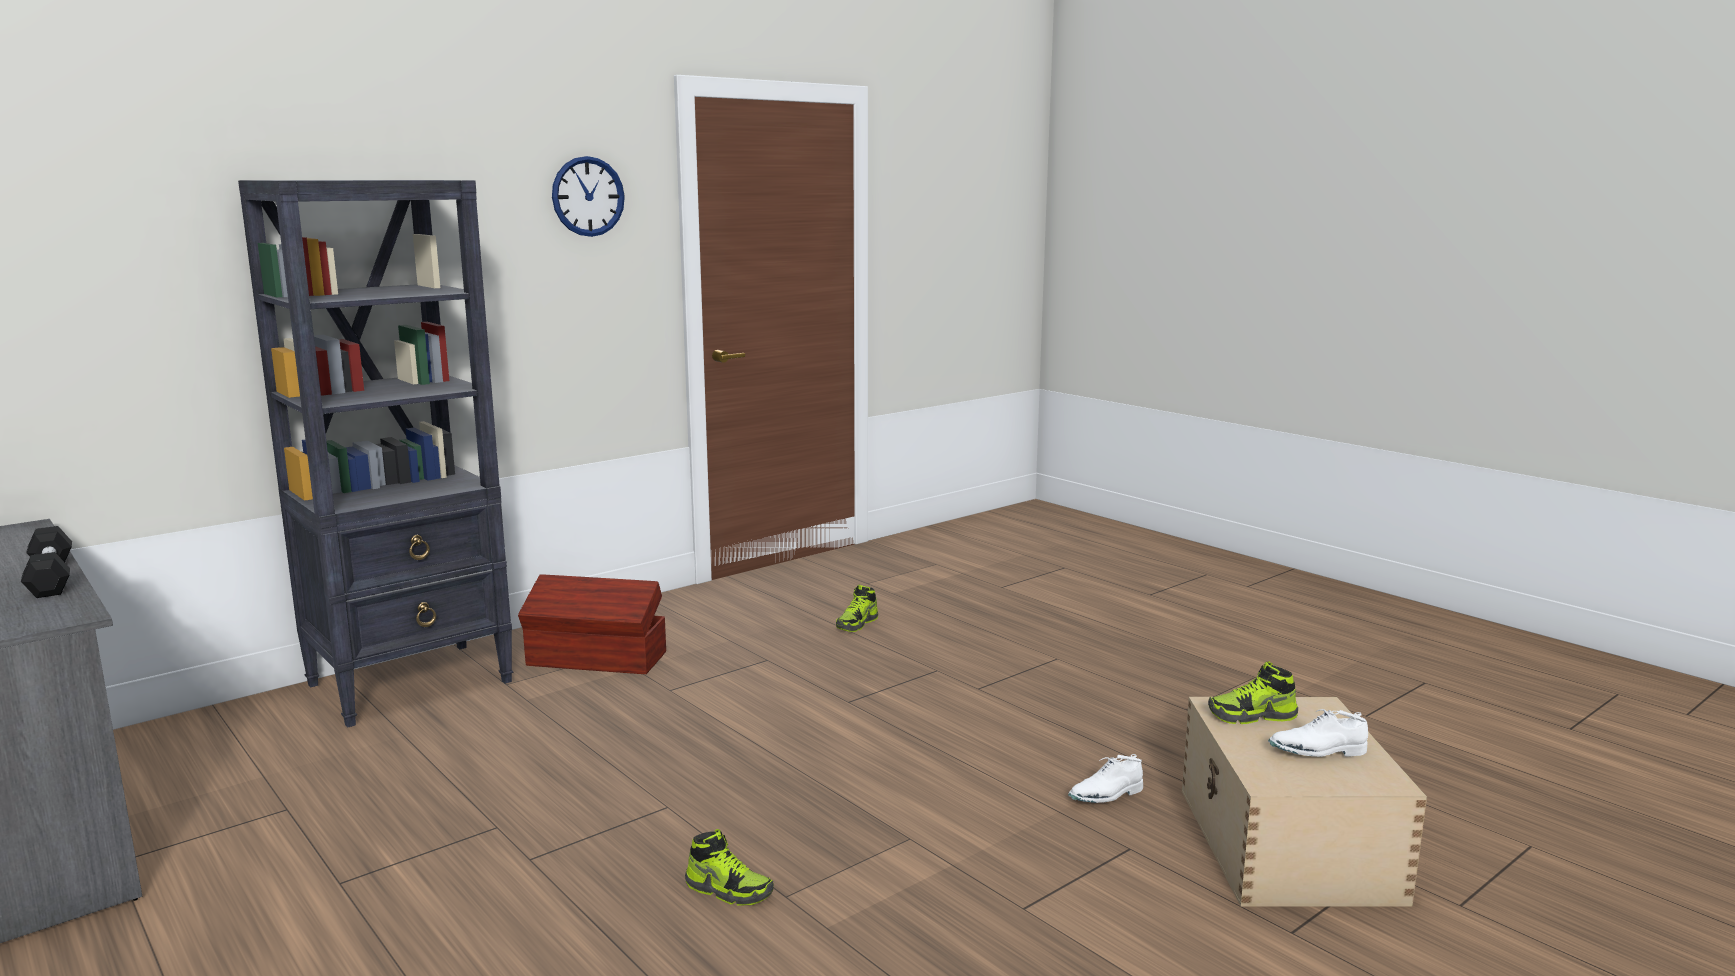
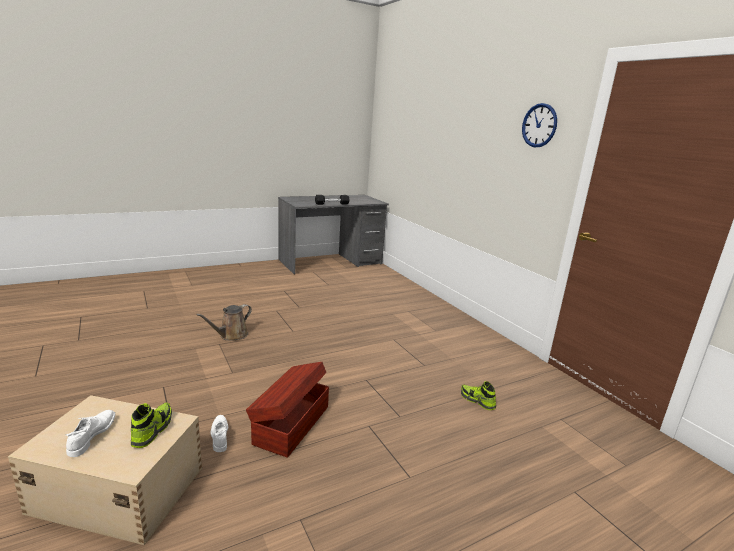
camera: 100 degrees right, 5 degrees up
black bookcase [238,180,513,728] -> none
brown storage box [518,574,666,674] -> brown storage box moved to [246,362,329,458]
shoe [685,829,774,906] -> brown watering can [196,304,252,341]

